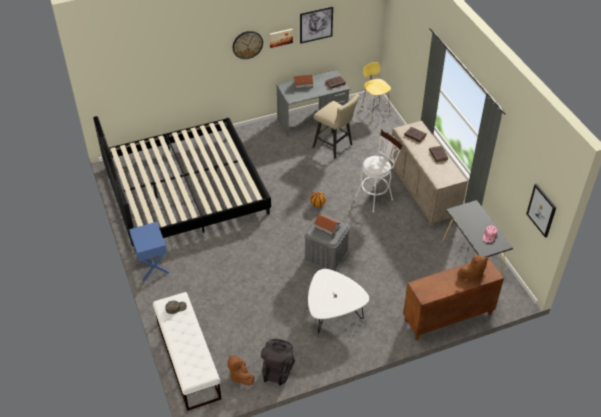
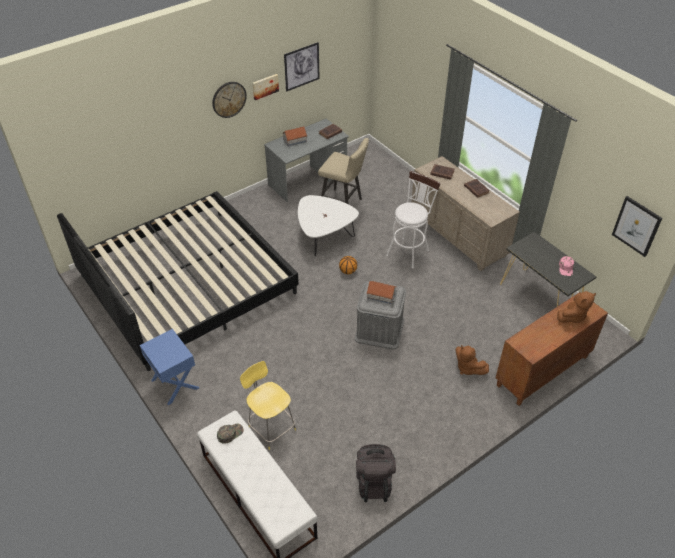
camera: 15 degrees left, 0 degrees up
brown plush toy [227,355,255,385] -> brown plush toy moved to [455,345,489,375]
white coffee table [308,269,369,333] -> white coffee table moved to [298,195,359,256]
yellow stool [361,62,391,121] -> yellow stool moved to [240,361,296,450]

